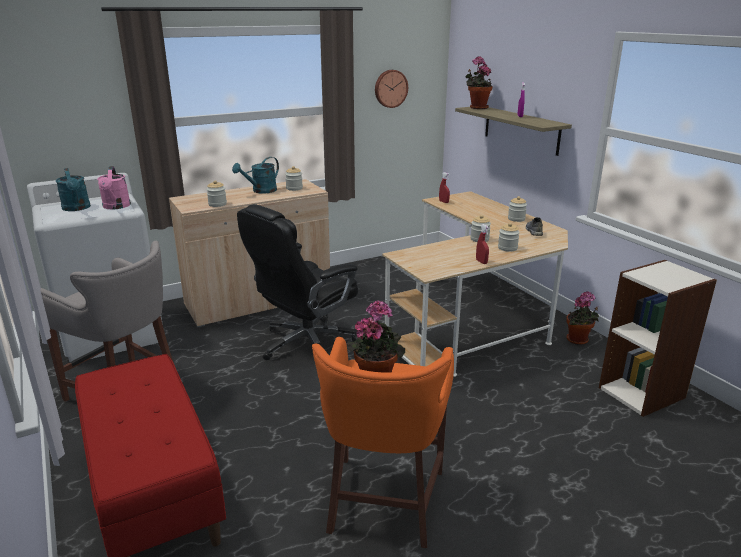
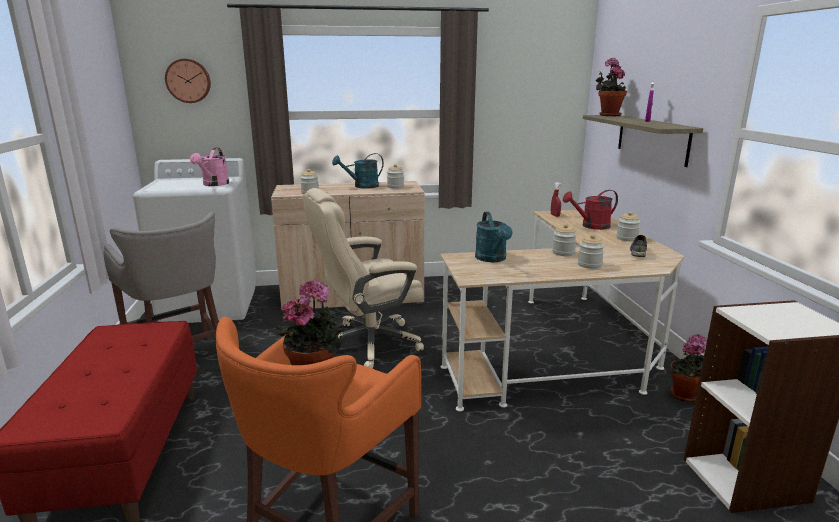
camera: 20 degrees right, 5 degrees down
turquoise watering can [56,168,91,211] -> turquoise watering can moved to [475,212,513,262]
black office chair [237,204,358,360] -> beige office chair [303,188,424,369]
wall clock [375,70,408,108] -> wall clock moved to [165,59,211,103]
red spray bottle [476,224,489,264] -> none
none -> red watering can [563,190,618,230]

